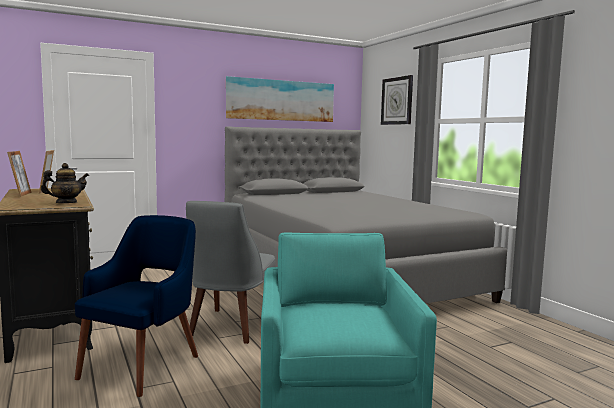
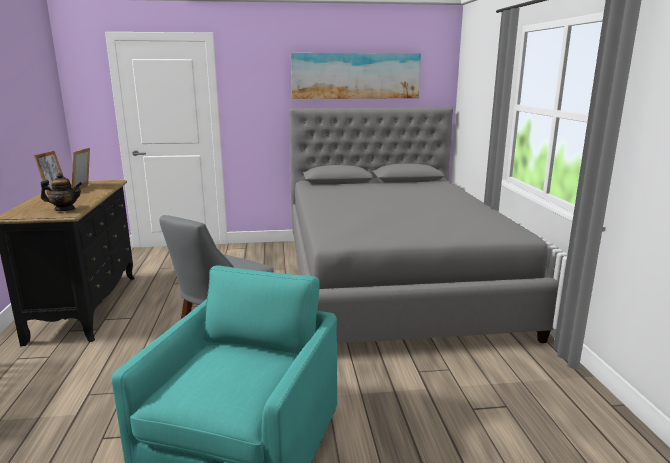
camera: 20 degrees right, 10 degrees up
blue armchair [75,215,198,397] -> none
wall clock [381,75,413,125] -> none

